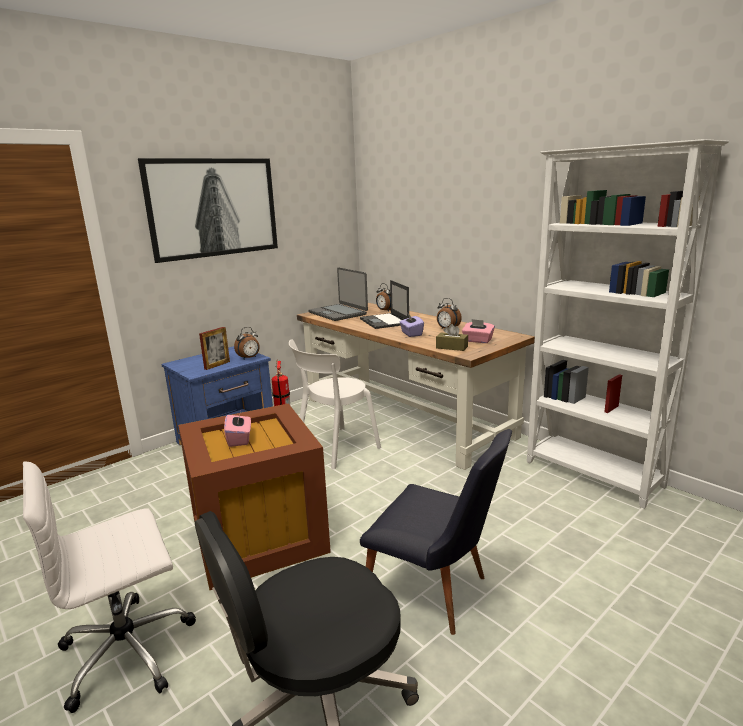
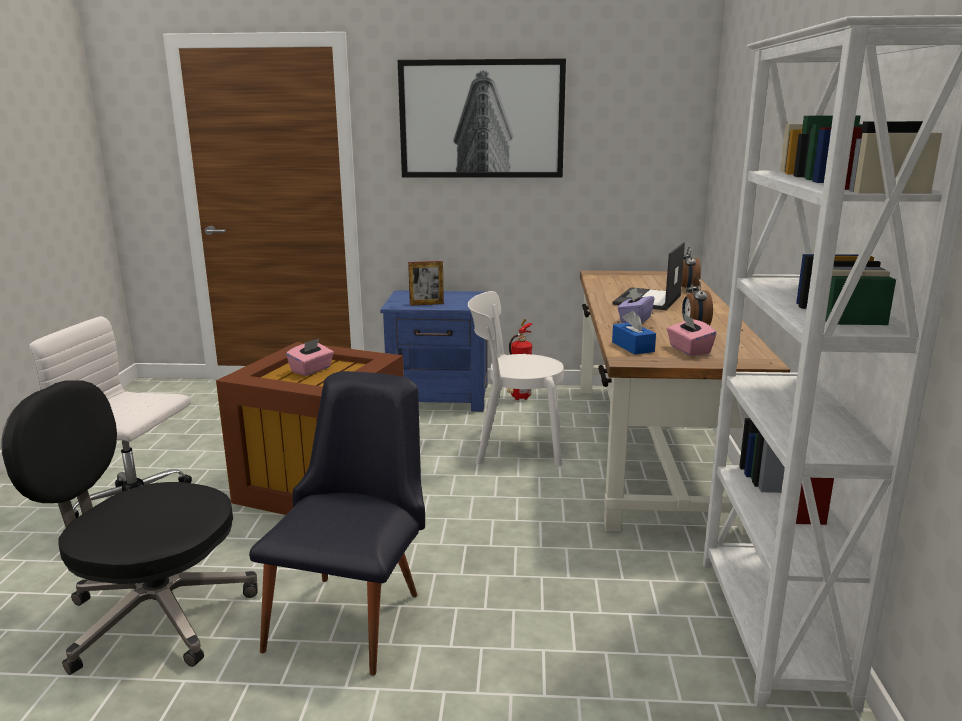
camera: 45 degrees right, 0 degrees up
alarm clock [234,327,260,360] -> none
laptop [308,267,368,321] -> none
black chair [360,429,512,635] -> black chair turned 150 degrees counterclockwise [249,371,425,676]
brown tissue box [436,324,468,351] -> blue tissue box [612,311,656,355]

